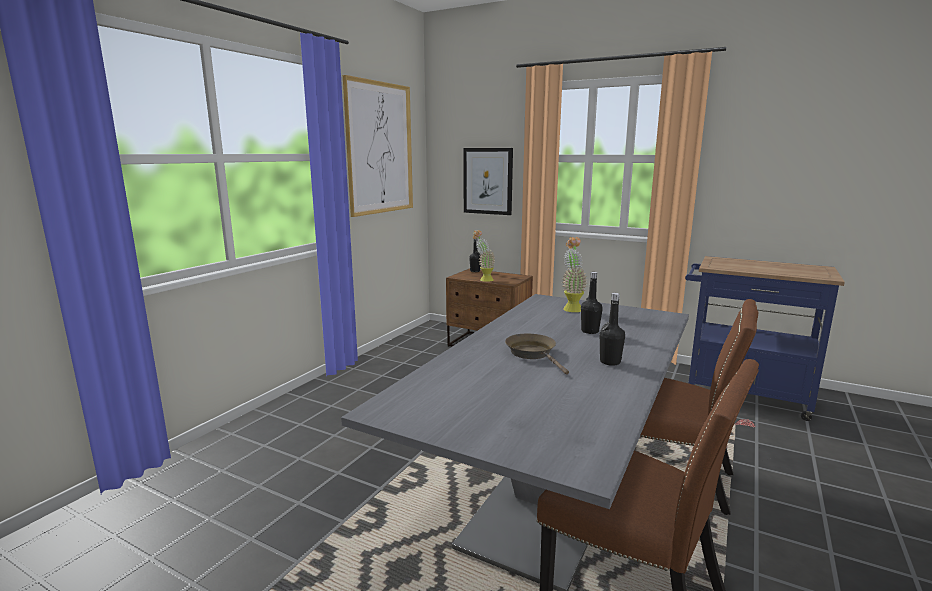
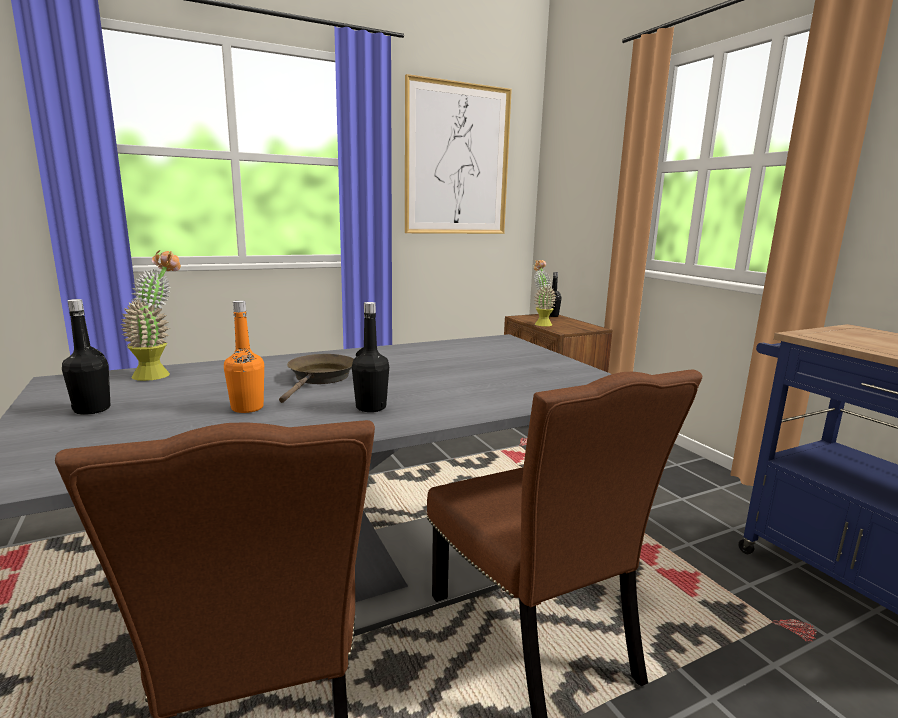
camera: 35 degrees right, 0 degrees up
picture [464,148,513,215] -> none
potted plant [561,237,587,312] -> potted plant moved to [121,250,181,381]
black bottle [581,272,603,334] -> black bottle moved to [62,299,110,415]
none -> orange bottle [224,301,264,413]

